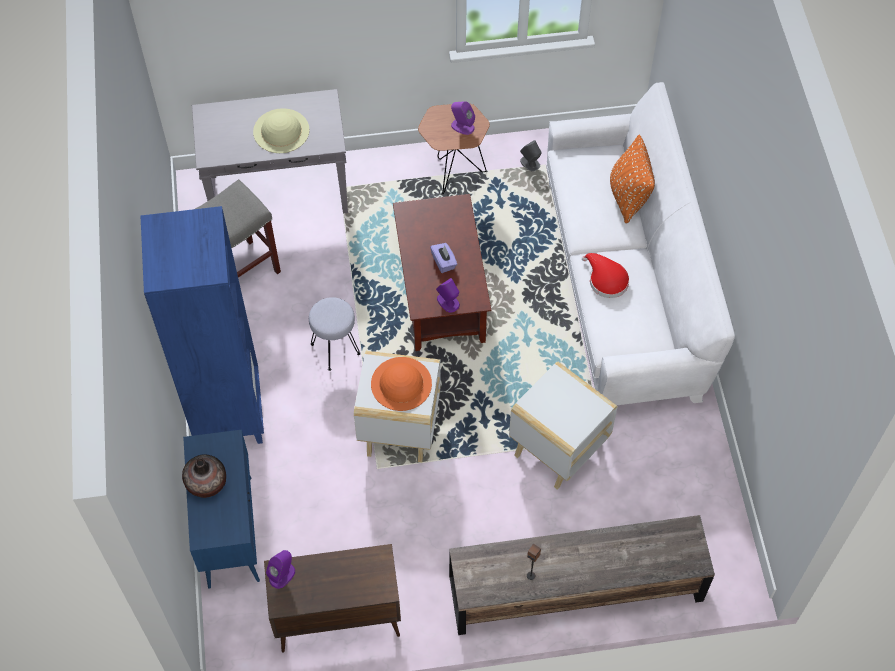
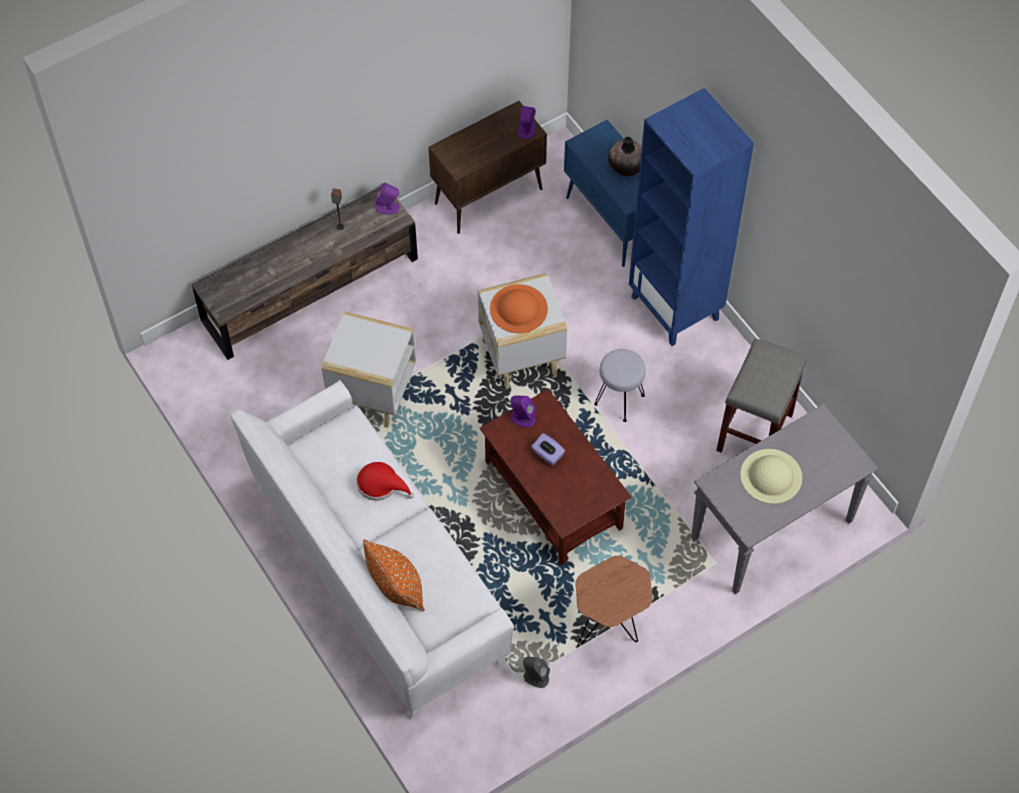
camera: 155 degrees right, 0 degrees up
purple speaker [451,101,475,135] -> purple speaker moved to [375,183,400,215]

